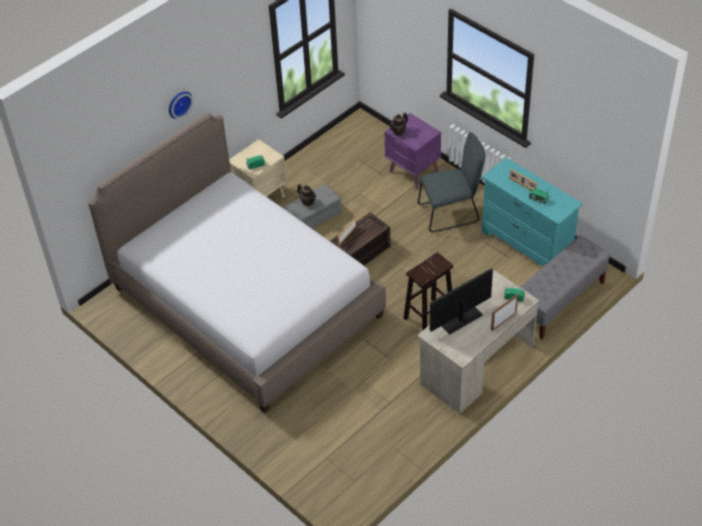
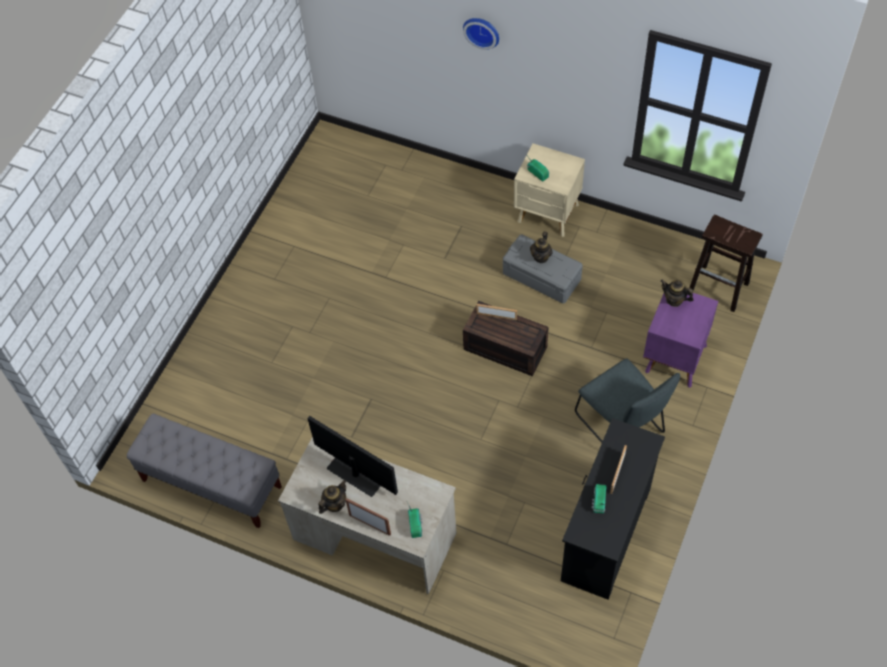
camera: 70 degrees right, 10 degrees up
bed [88,113,386,413] -> none
brown stool [404,252,453,331] -> brown stool moved to [689,215,763,312]
turquoise dresser [482,157,583,267] -> black dresser [561,418,665,600]
grey bench [520,235,610,339] -> grey bench moved to [127,414,282,528]
none -> teapot [318,480,346,514]

